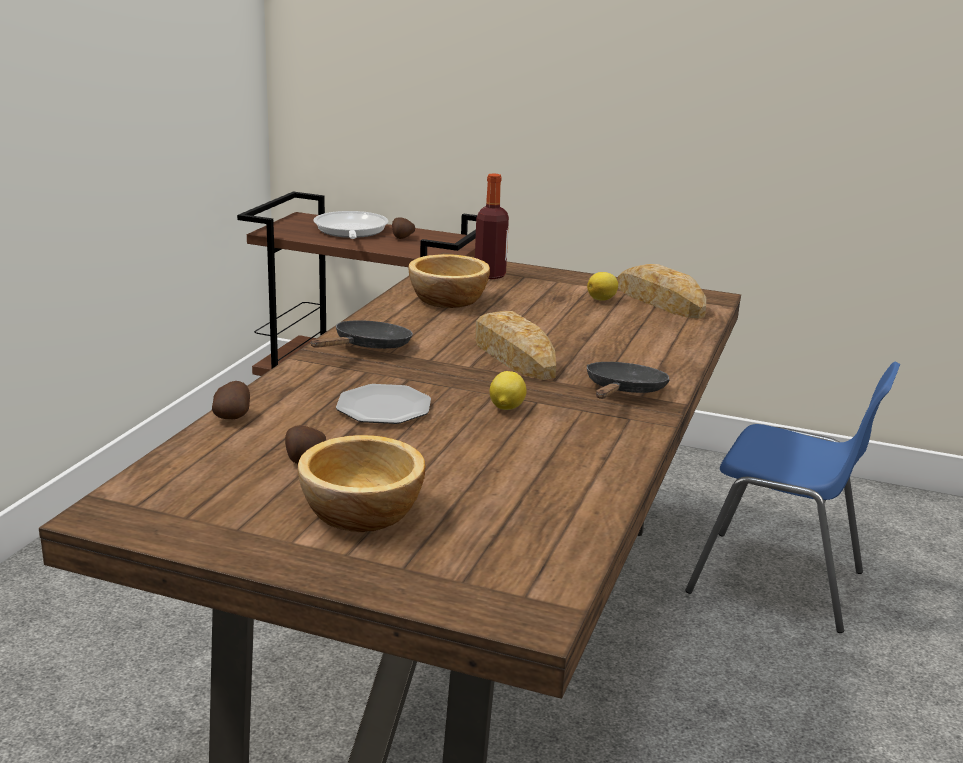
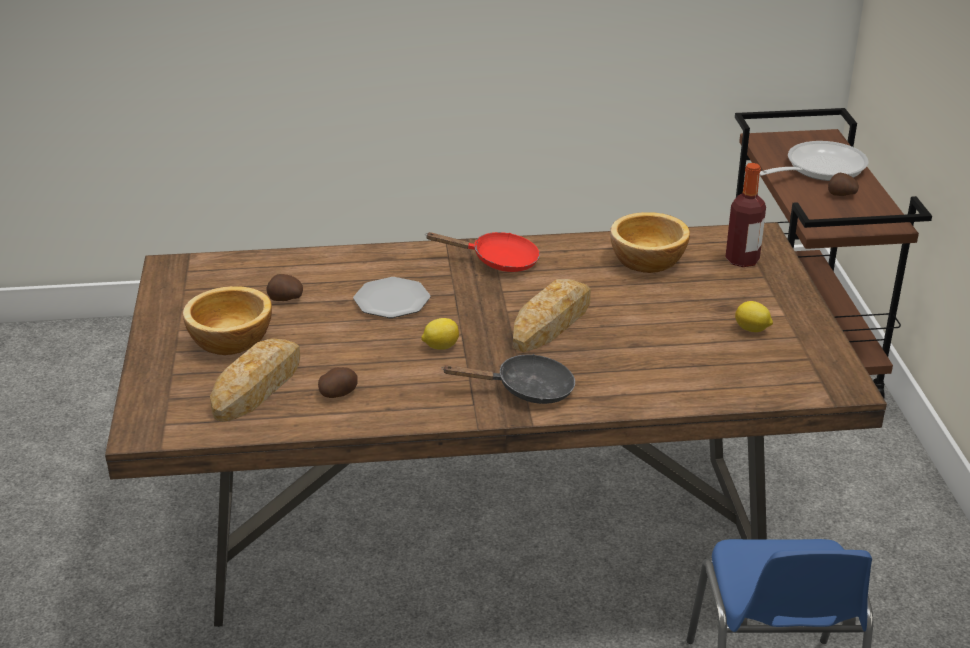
camera: 65 degrees right, 10 degrees up
potato [212,381,250,419] -> potato moved to [318,367,358,398]
black frying pan [311,320,413,349] -> red frying pan [425,232,540,272]
bread [618,264,706,318] -> bread moved to [210,338,300,422]

